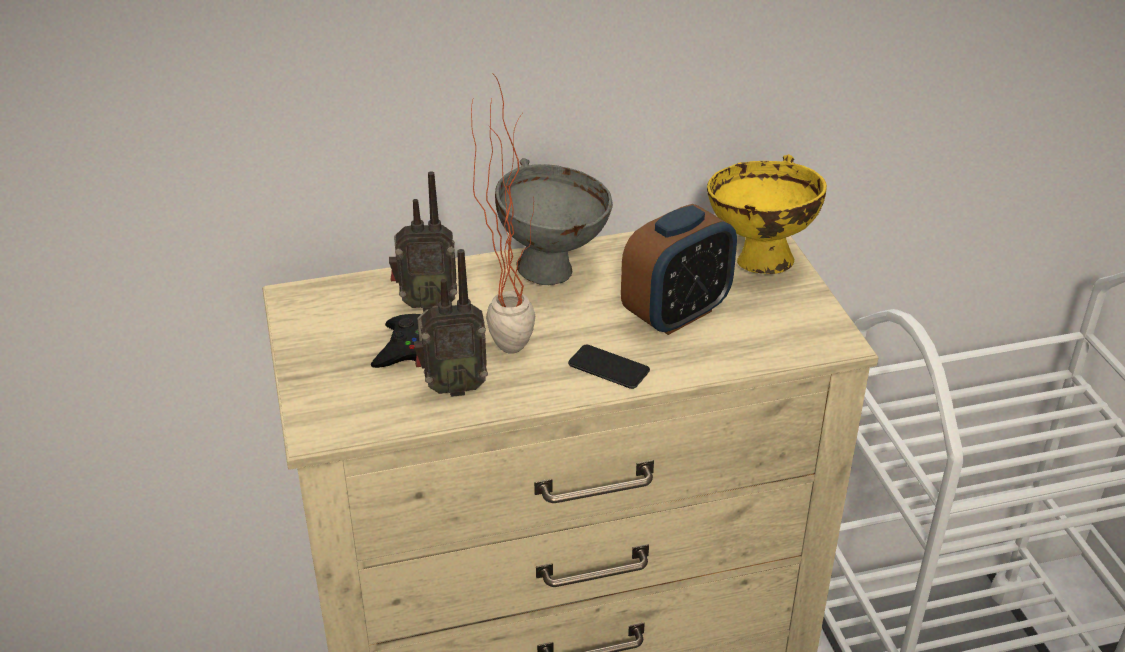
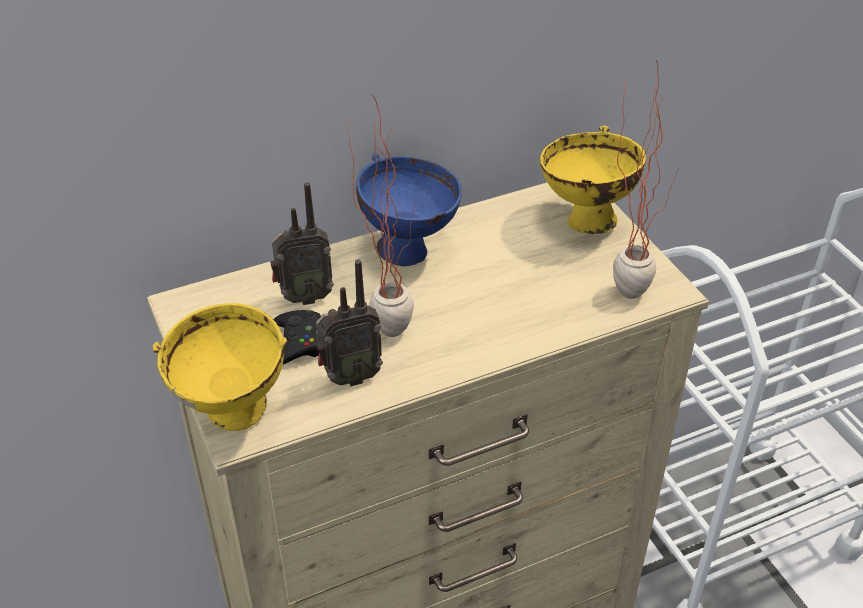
camera: 10 degrees left, 5 degrees up
grey bowl [495,158,613,285] -> blue bowl [356,153,462,266]
phone [568,345,650,389] -> none
alarm clock [621,204,737,335] -> none
none -> yellow bowl [153,303,287,431]
none -> potted plant [613,60,678,299]

